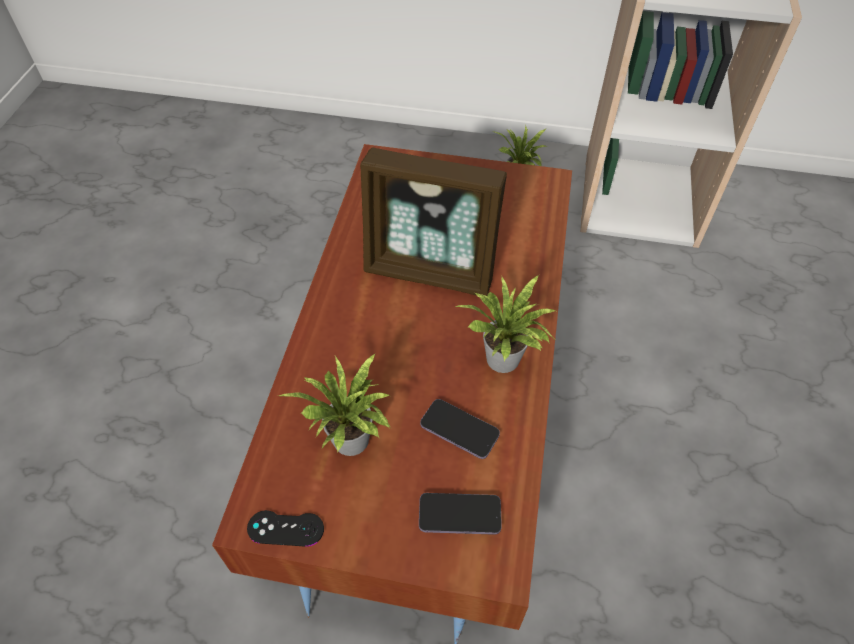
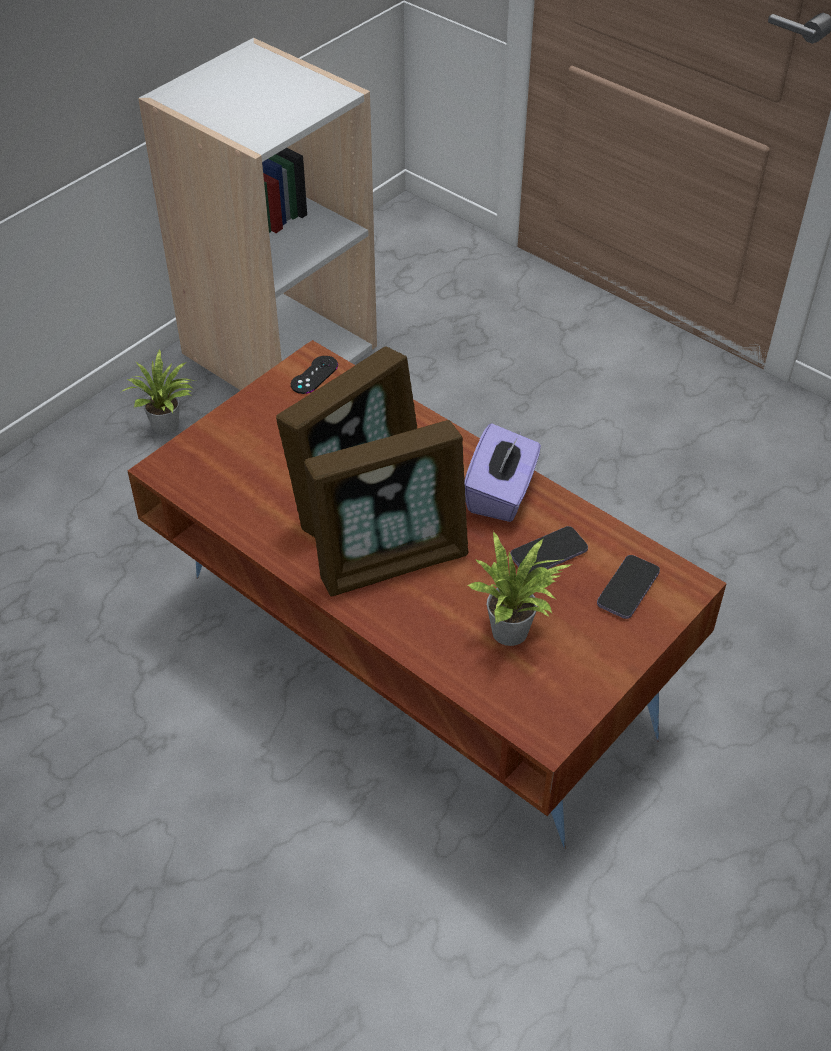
camera: 60 degrees left, 5 degrees down
black game controller [247,510,324,547] -> black game controller moved to [291,356,338,394]
potted plant [454,275,556,373] -> purple tissue box [464,423,541,522]
none -> picture frame [304,420,468,596]

